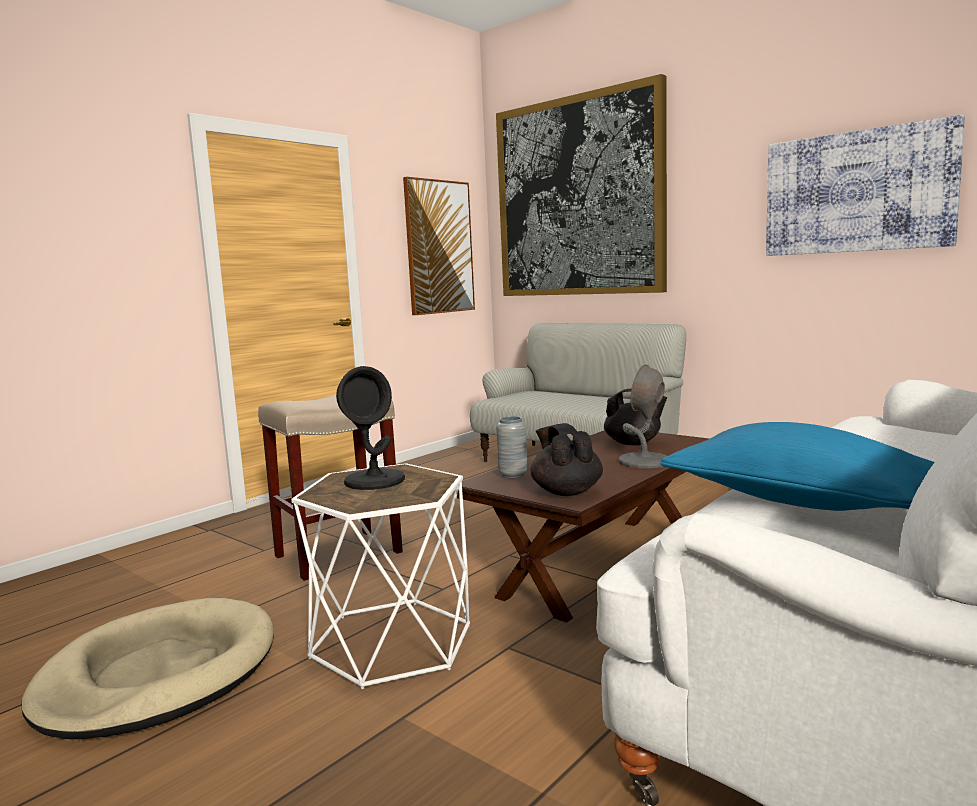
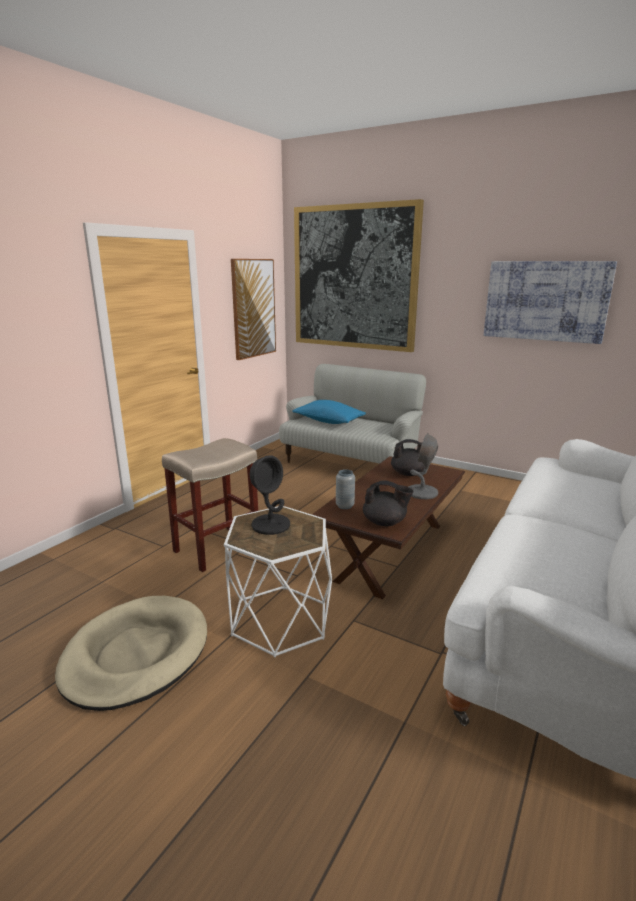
camera: 10 degrees left, 10 degrees up
black teapot [530,423,603,496] -> black teapot turned 135 degrees clockwise [363,480,413,526]
blue pillow [660,422,935,511] -> blue pillow moved to [292,400,366,424]

